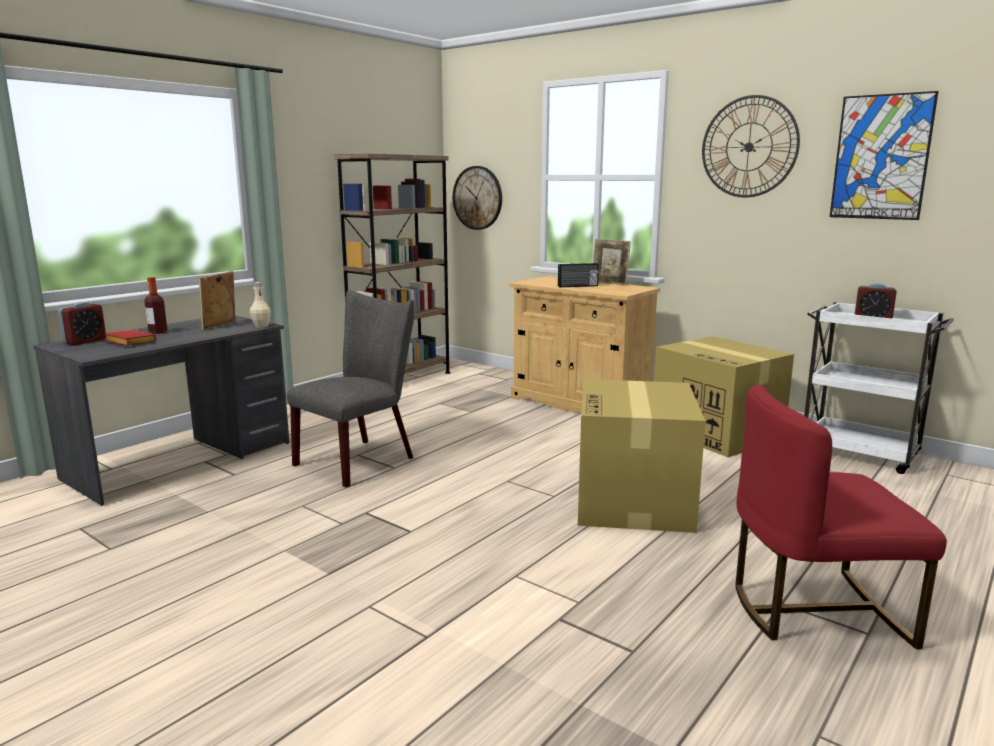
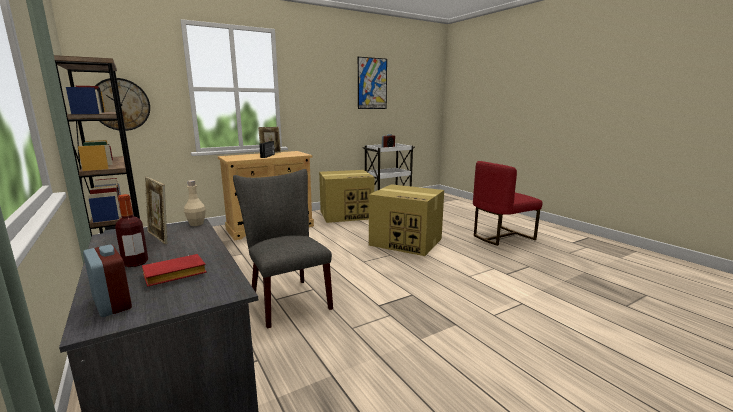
camera: 70 degrees left, 0 degrees up
wall clock [702,95,800,198] -> none
red chair [735,385,947,650] -> red chair turned 45 degrees clockwise [473,161,542,246]

